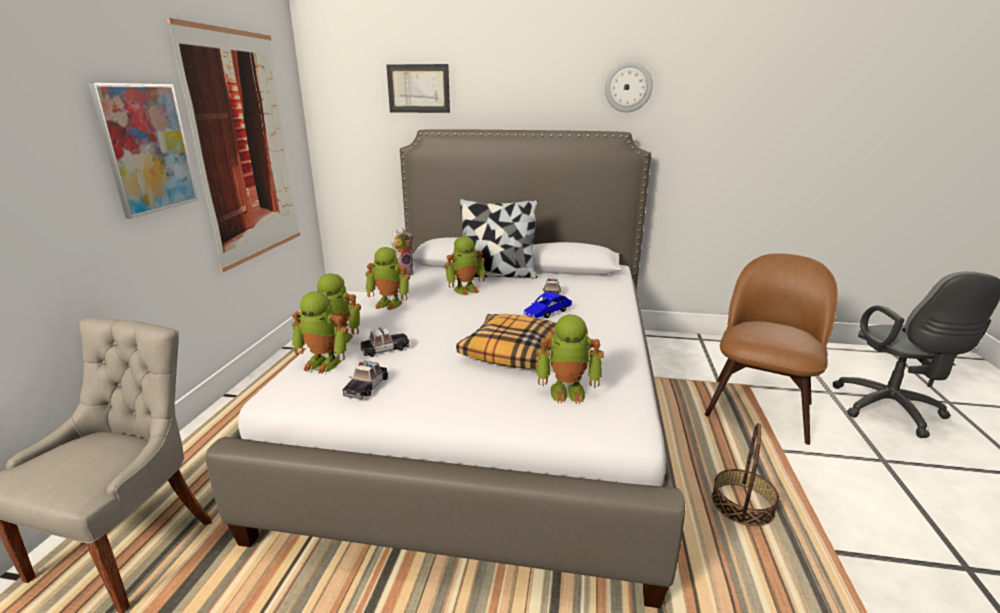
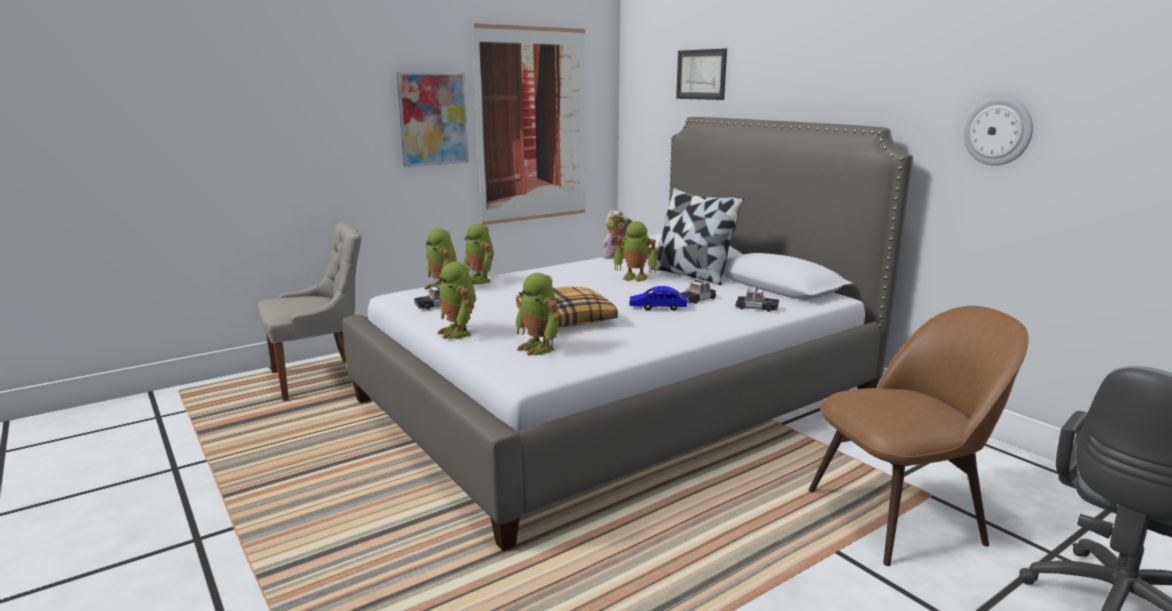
camera: 45 degrees right, 5 degrees down
toy car [361,327,410,357] -> toy car moved to [735,287,779,312]
toy robot [365,247,410,310] -> toy robot moved to [437,262,476,339]
wall clock [605,62,653,112] -> wall clock moved to [964,97,1033,166]
basket [712,423,779,526] -> none

